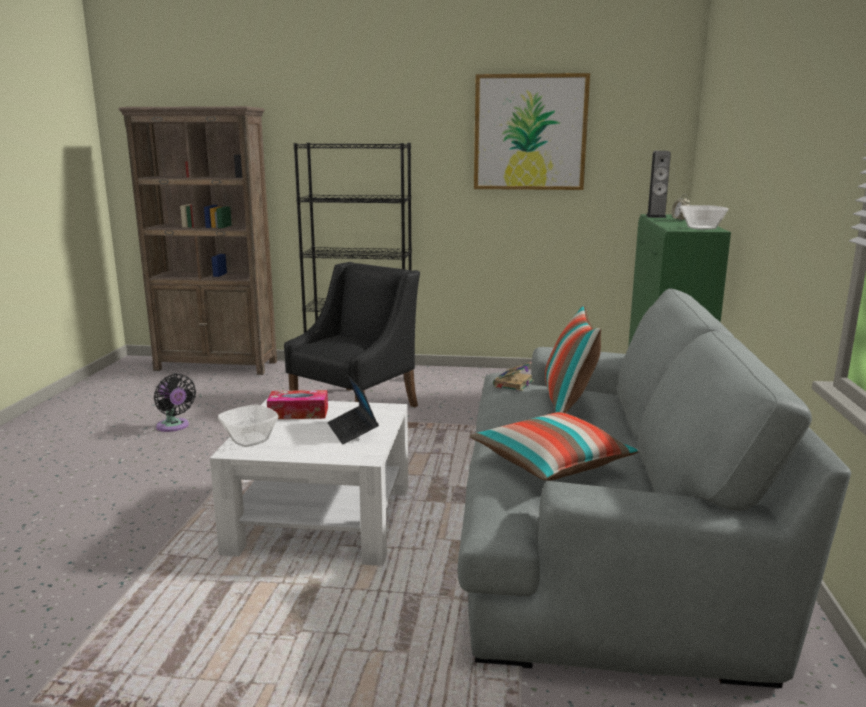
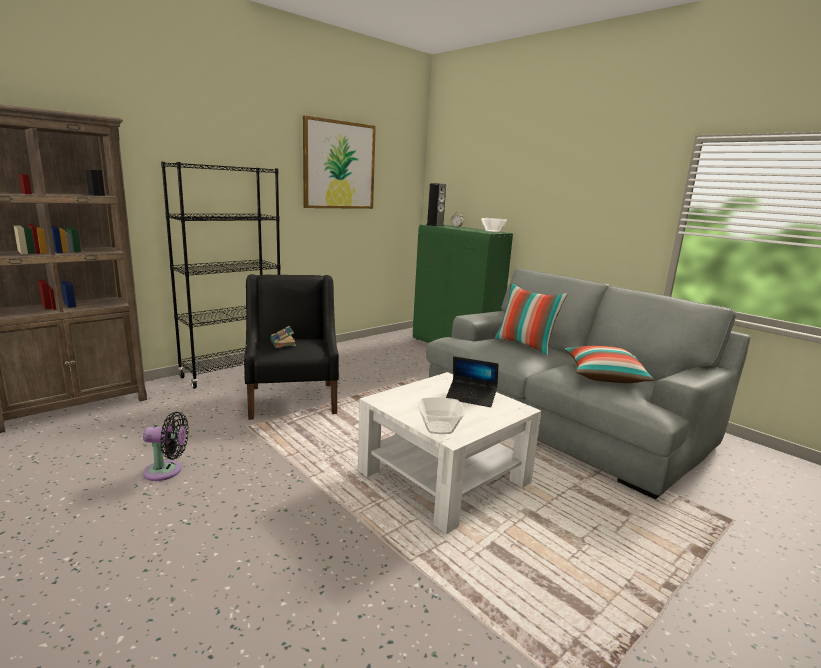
camera: 50 degrees left, 0 degrees up
tissue box [267,390,328,419] -> none
book [493,362,534,391] -> book moved to [270,326,296,348]

